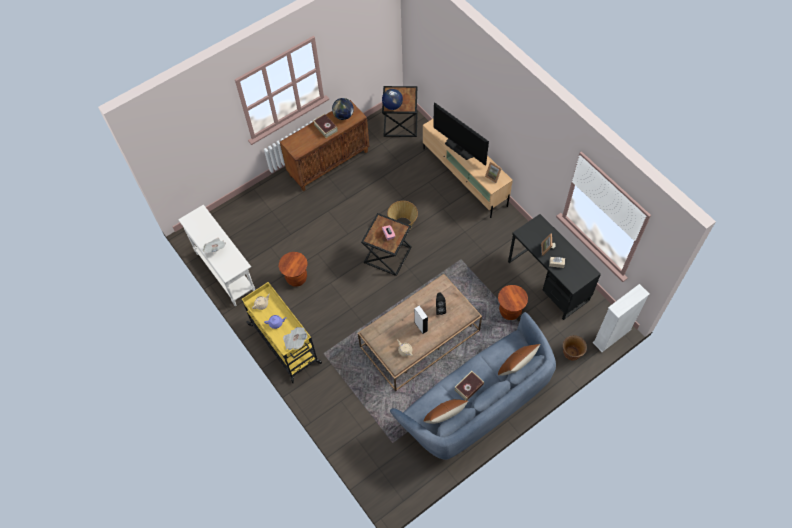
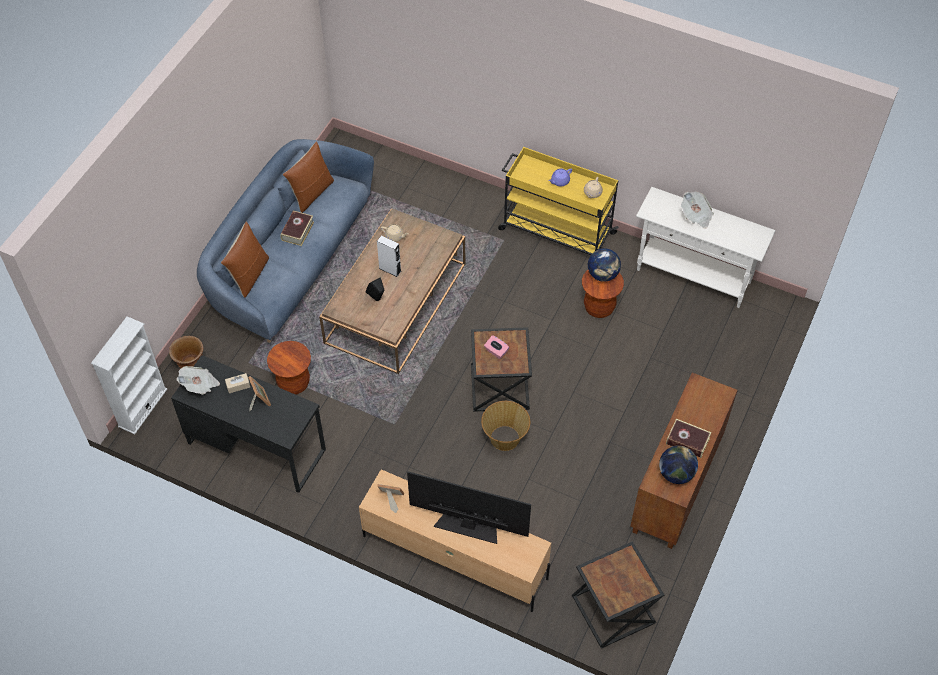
camera: 150 degrees right, 5 degrees down
newspaper [283,327,307,350] -> newspaper moved to [176,366,220,395]
globe [382,89,403,110] -> globe moved to [588,248,621,282]

